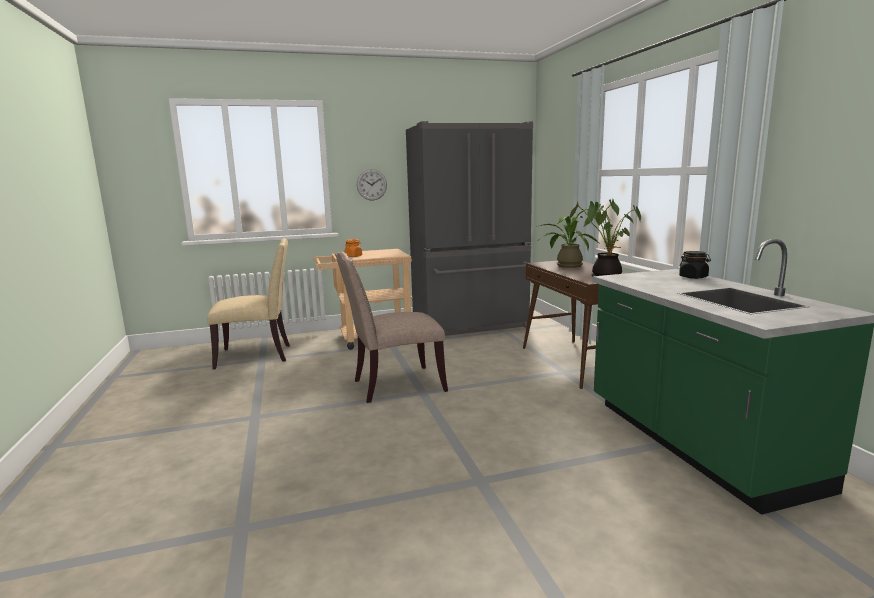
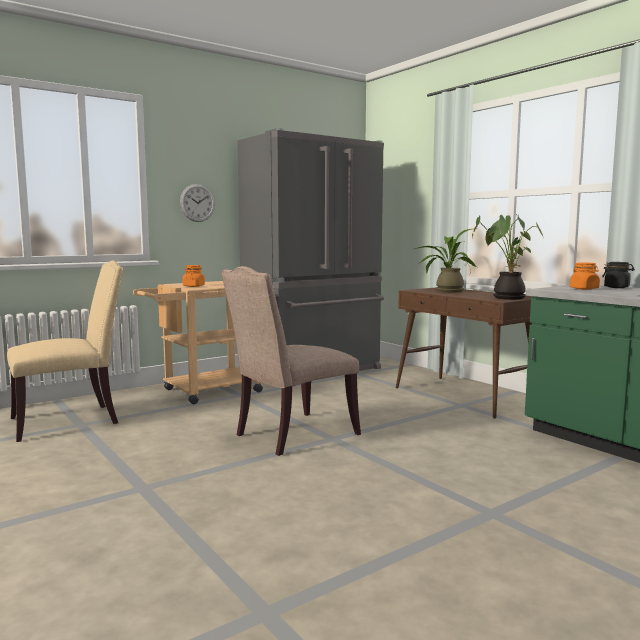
camera: 20 degrees left, 5 degrees down
none -> orange jar [570,262,600,290]

